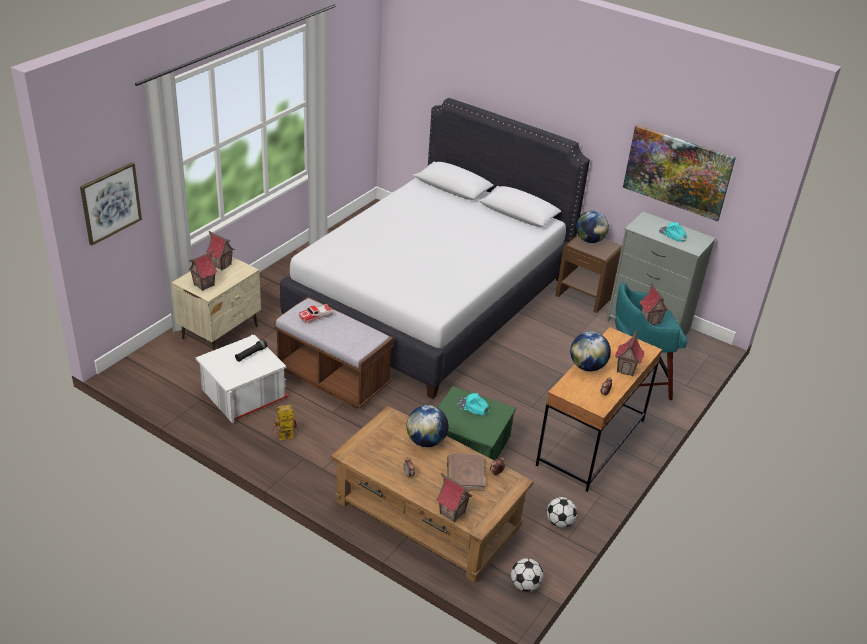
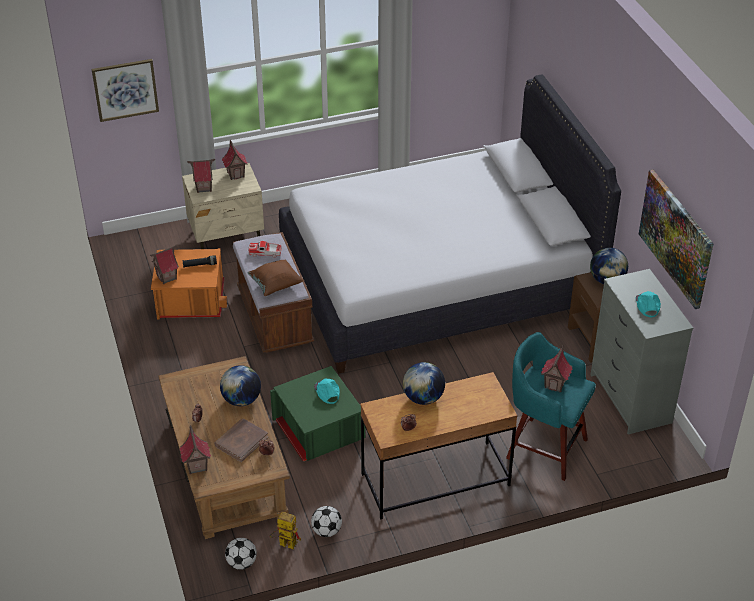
camera: 40 degrees right, 5 degrees up
white storage box [195,335,288,423] -> orange storage box [151,248,227,319]
toy robot [272,405,298,440] -> toy robot moved to [269,512,301,550]
toy house [615,330,645,376] -> toy house moved to [150,245,179,284]
none -> brown pillow [248,260,304,296]

